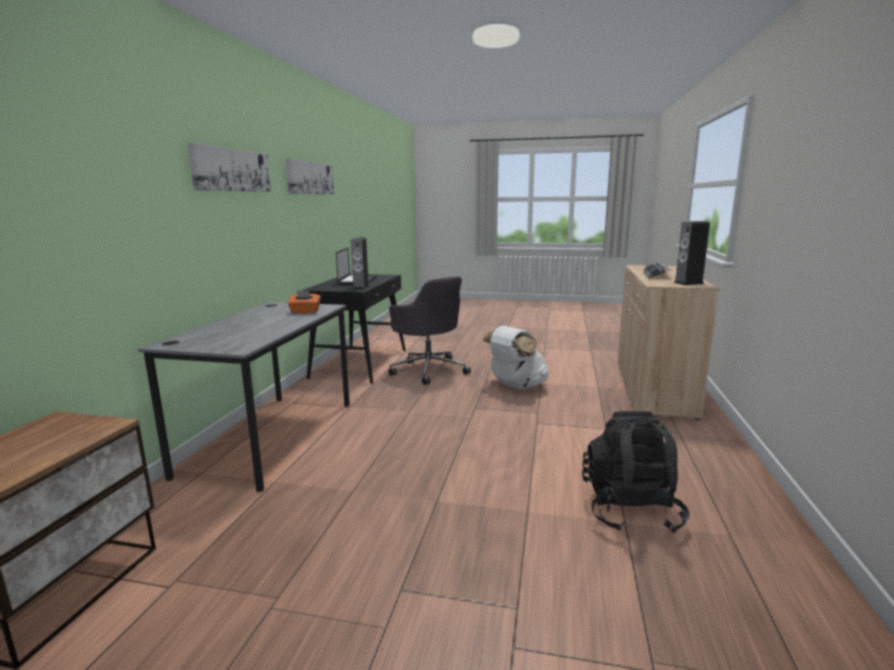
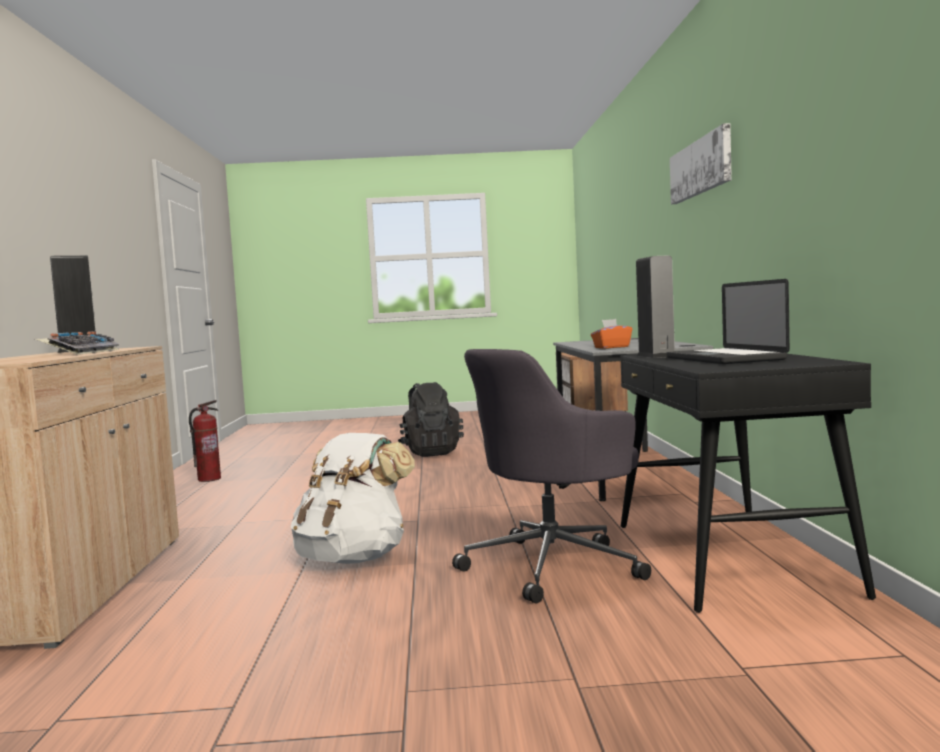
camera: 165 degrees right, 10 degrees down
picture [285,159,334,194] -> none
grey office chair [389,276,471,385] -> grey office chair turned 75 degrees counterclockwise [452,349,651,603]
black backpack [582,411,690,534] -> black backpack moved to [398,382,464,457]
none -> fire extinguisher [189,400,221,482]

